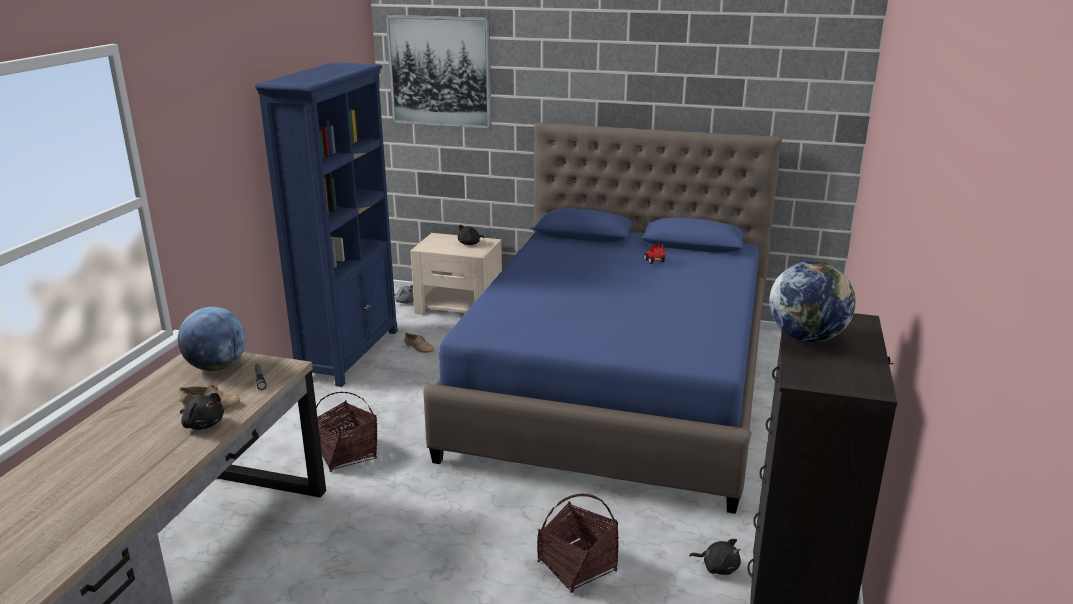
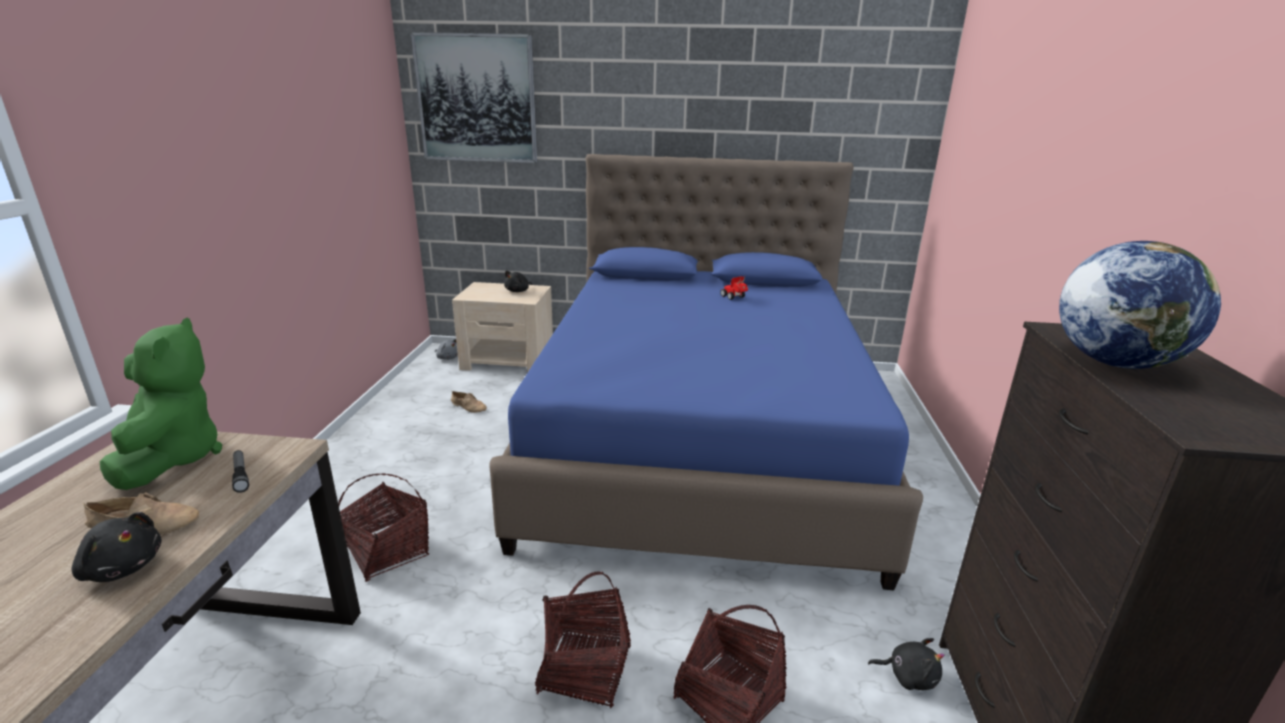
camera: 10 degrees left, 0 degrees up
globe [178,307,246,371] -> green plush toy [100,318,222,490]
blue bookcase [255,62,398,387] -> none
none -> basket [535,571,631,708]

